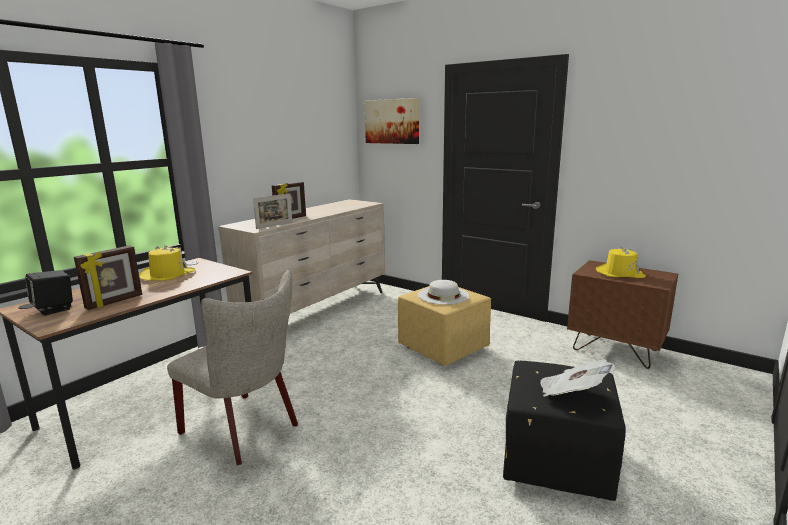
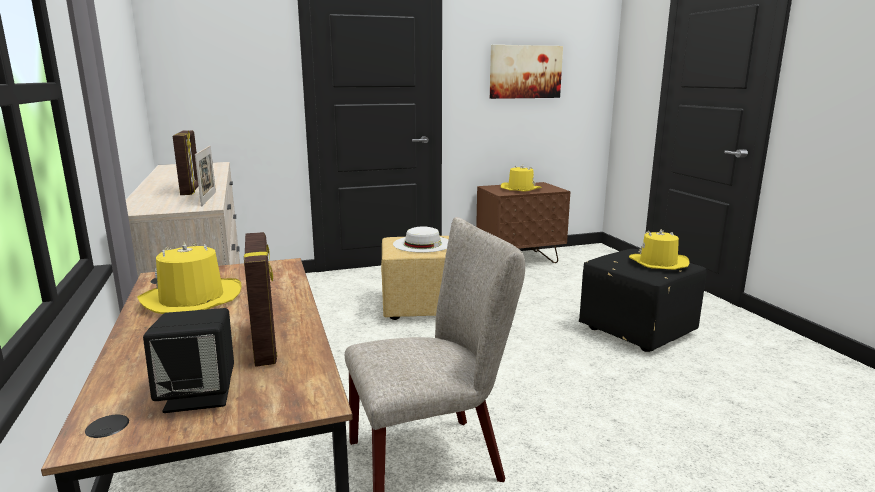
camera: 55 degrees left, 0 degrees up
picture [365,98,419,144] -> picture moved to [490,45,563,99]
newspaper [541,360,615,396] -> yellow hat [629,229,689,270]

